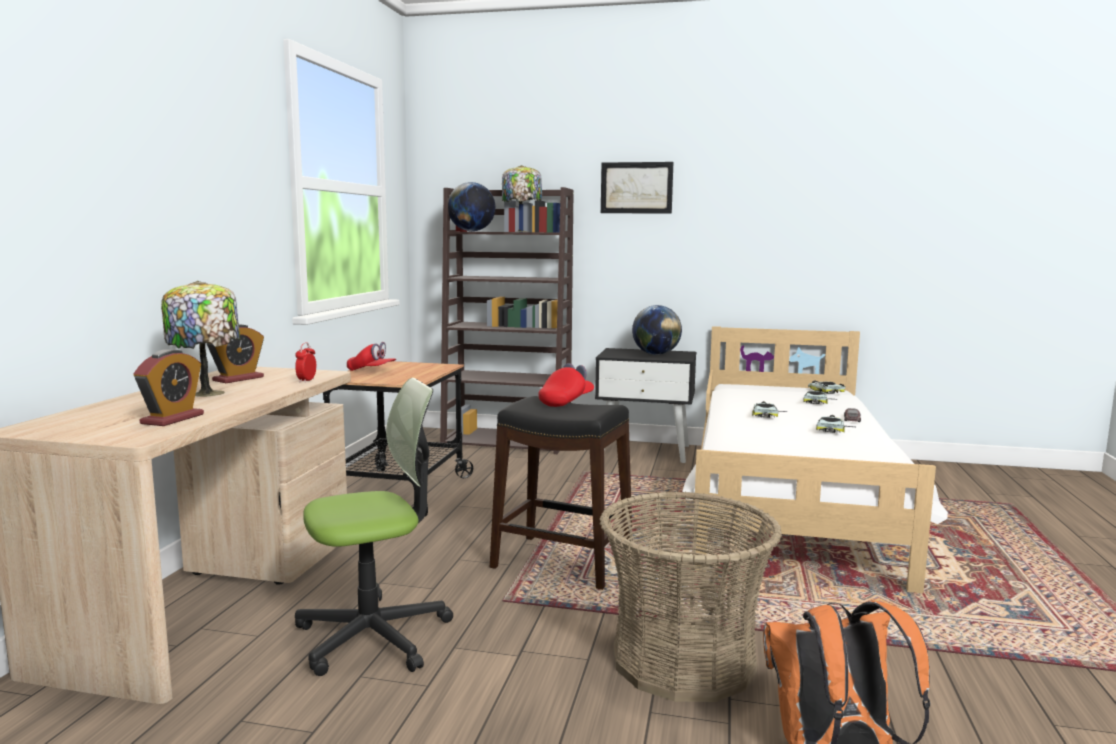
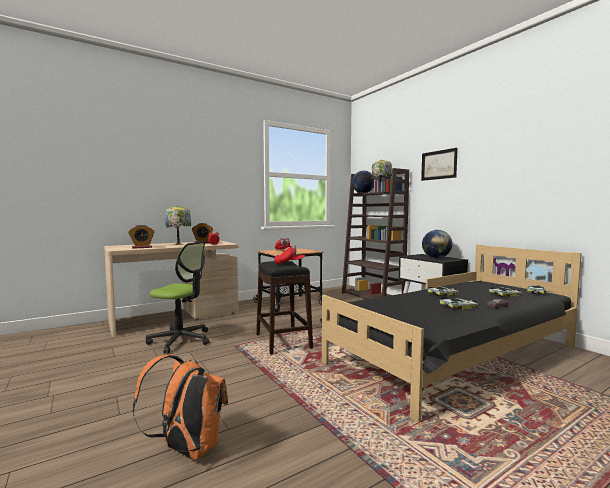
camera: 45 degrees right, 5 degrees down
basket [600,491,782,702] -> none
white bed [682,326,948,593] -> black bed [320,244,582,423]

